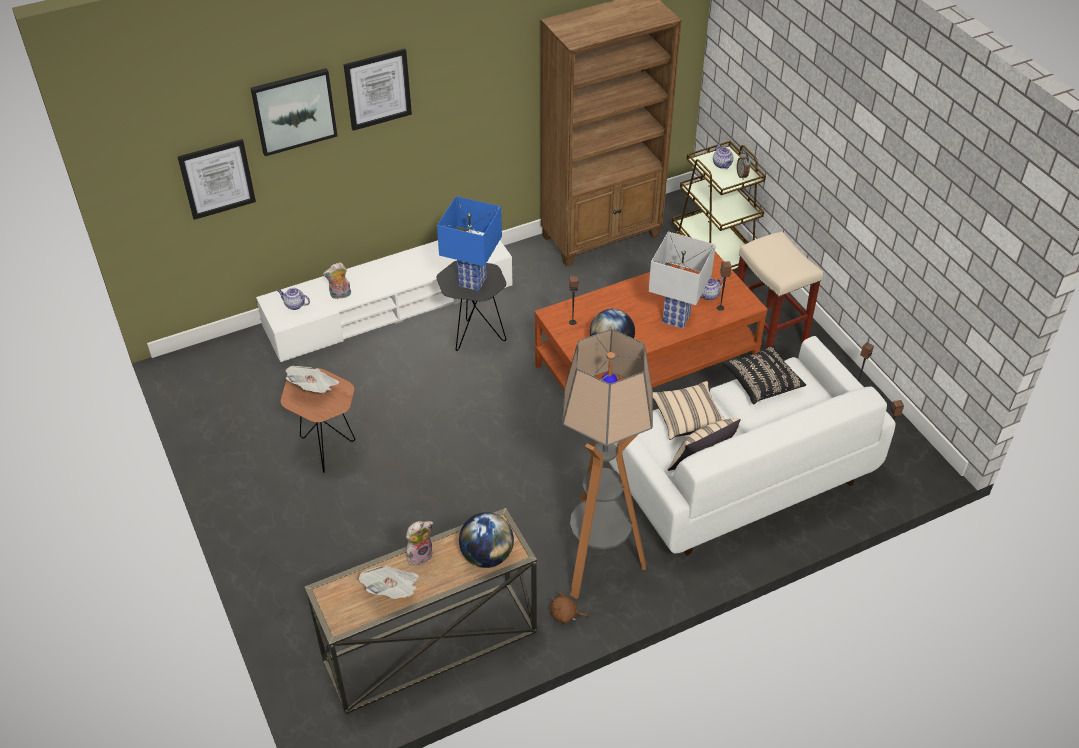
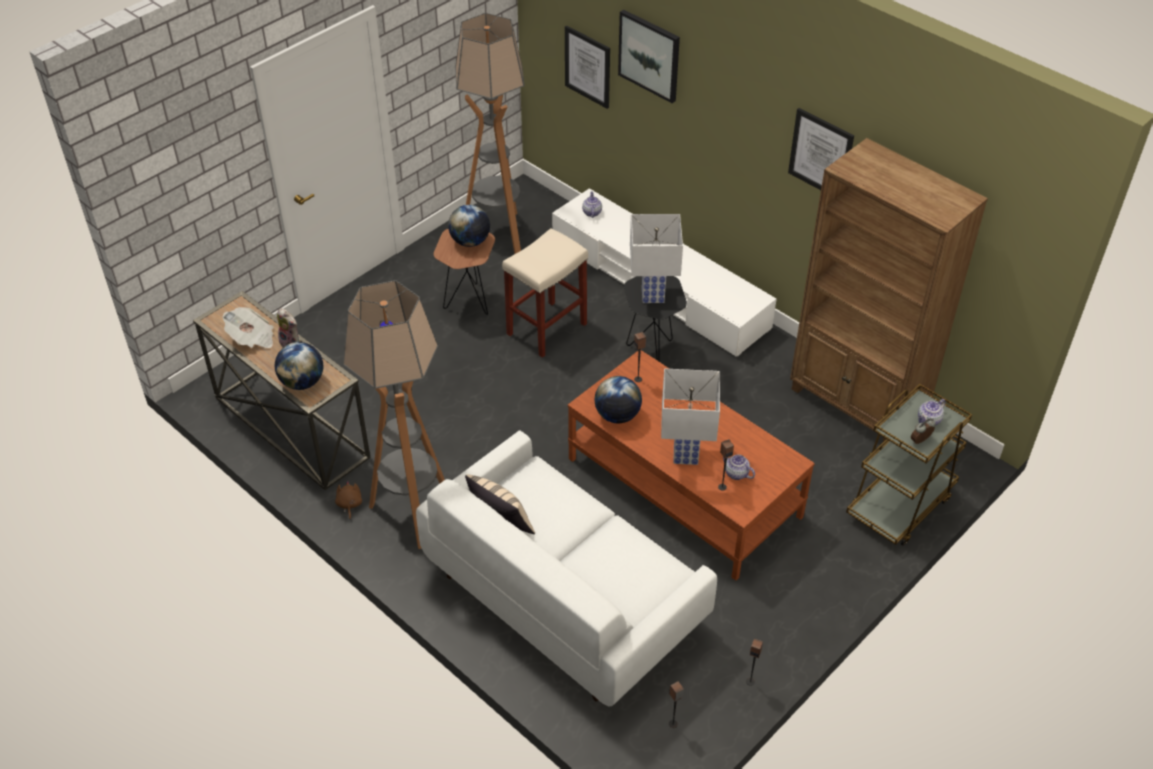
camera: 70 degrees right, 0 degrees up
newspaper [285,366,339,393] -> globe [448,205,490,247]
plush toy [323,262,351,299] -> none
picture [344,49,412,131] -> picture moved to [788,108,854,190]
blue table lamp [437,196,502,291] -> white table lamp [630,214,683,303]
beige pillow [653,381,725,440] -> none
black pillow [721,345,806,404] -> none
beige stool [737,231,823,349] -> beige stool moved to [502,228,588,358]
none -> floor lamp [455,13,525,254]

